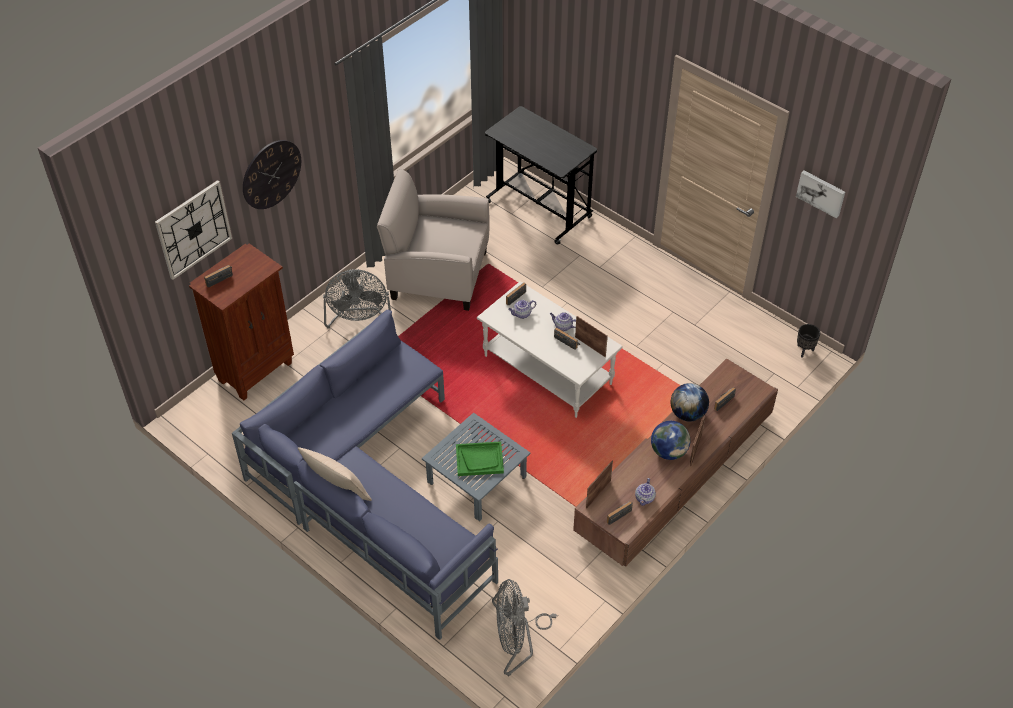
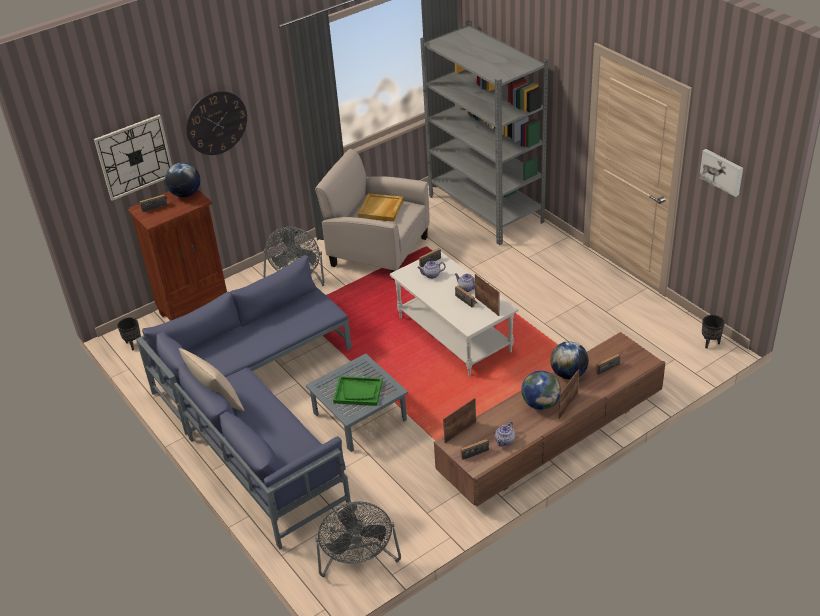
camera: 15 degrees right, 10 degrees down
black desk [485,106,597,245] -> grey bookcase [420,20,548,245]
grey fan [492,579,558,676] -> grey fan turned 105 degrees counterclockwise [315,501,401,577]
none -> black planter [117,317,141,350]
none -> globe [165,163,200,197]
none -> beige tray [358,193,403,222]

